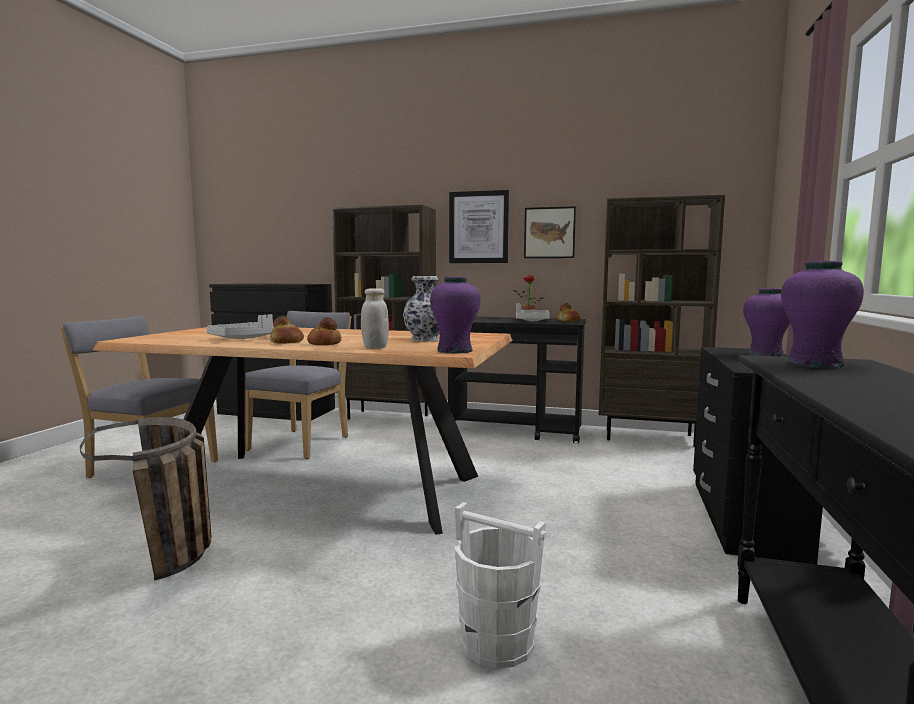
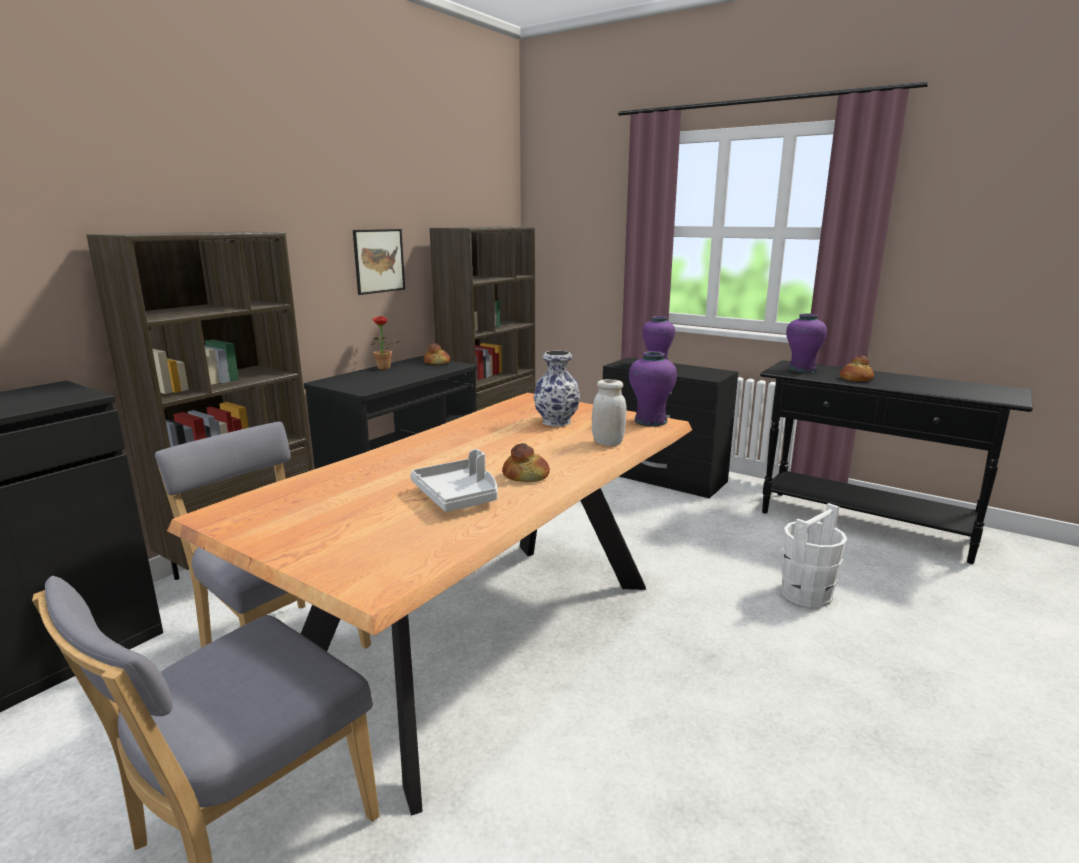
camera: 70 degrees left, 10 degrees up
basket [80,417,212,581] -> none
bread [307,317,342,345] -> bread moved to [840,355,874,381]
picture [449,190,509,263] -> none
grey tray [516,304,550,321] -> none

